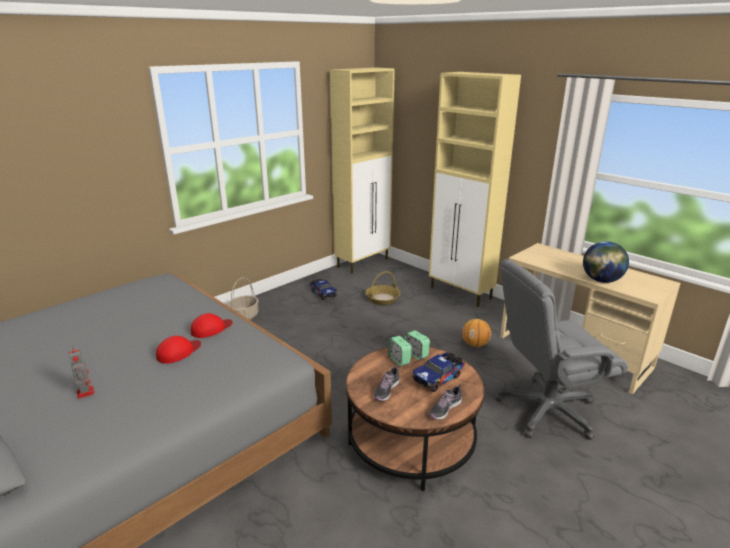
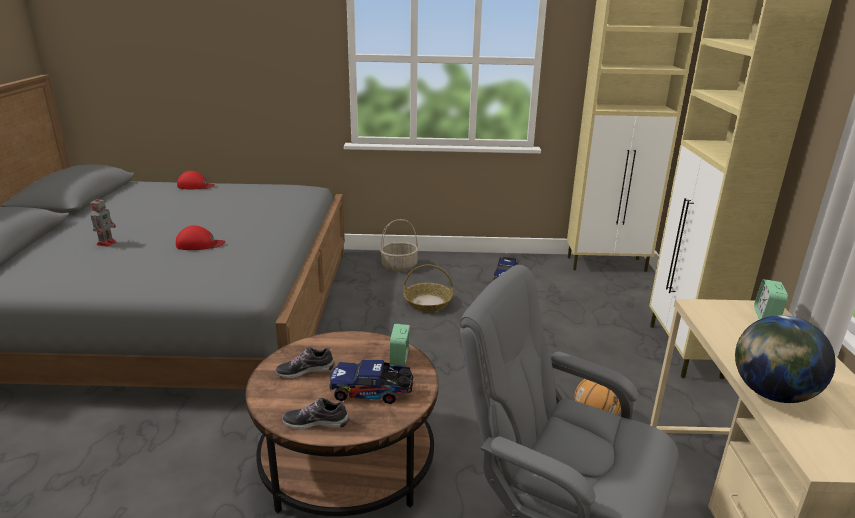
camera: 45 degrees right, 0 degrees up
red cap [191,313,233,338] -> red cap moved to [177,171,215,189]
basket [365,271,400,305] -> basket moved to [403,264,453,312]
alarm clock [388,336,412,366] -> alarm clock moved to [754,279,788,320]

